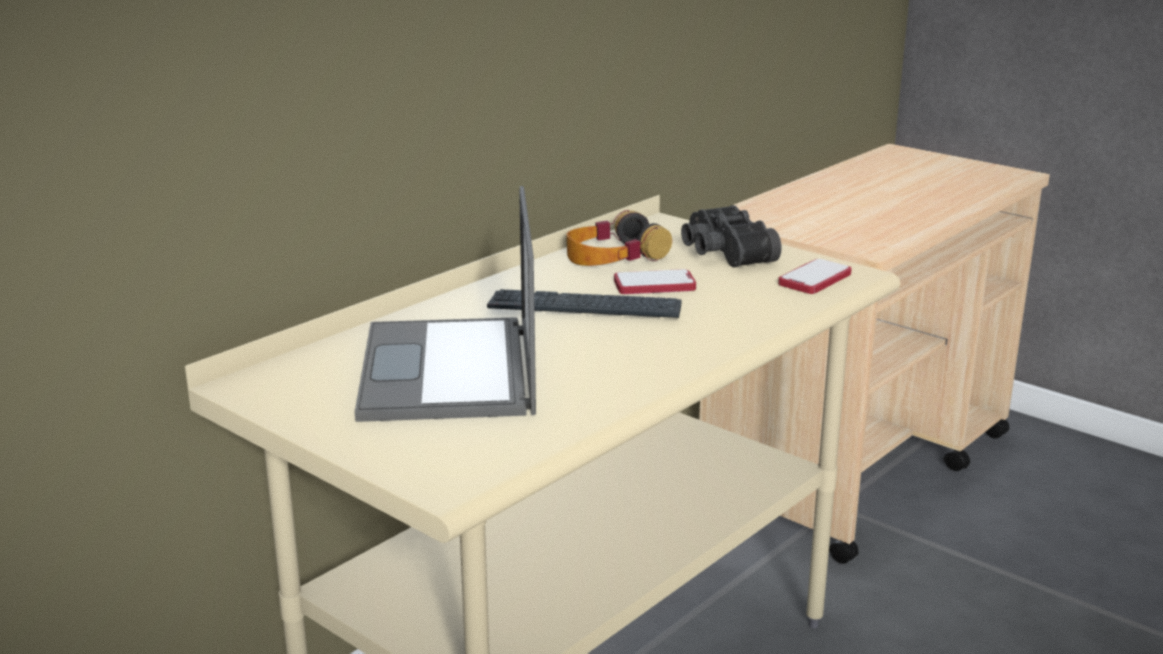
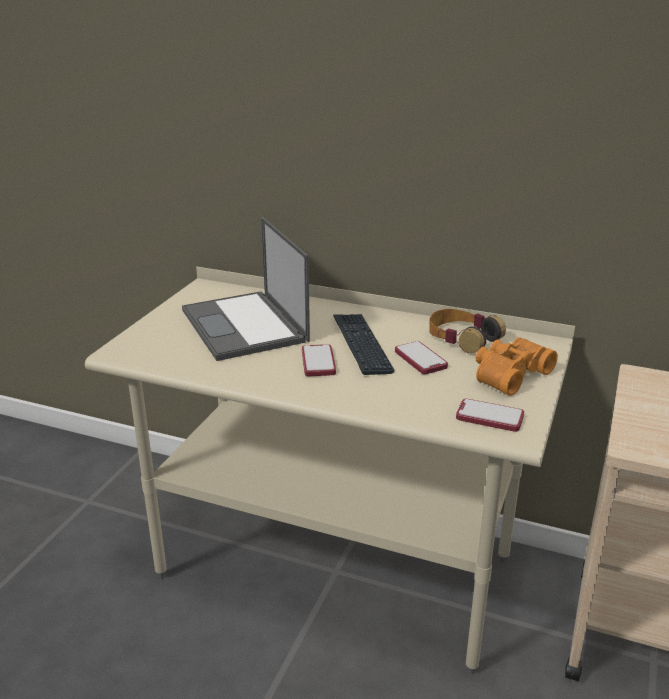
camera: 70 degrees right, 5 degrees up
laptop [355,186,536,422] -> laptop turned 90 degrees counterclockwise [182,217,310,361]
black binoculars [681,205,782,268] -> orange binoculars [476,337,558,396]
none -> phone [302,344,336,376]

